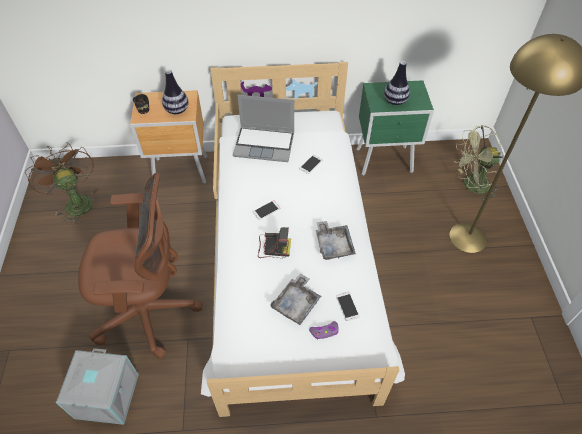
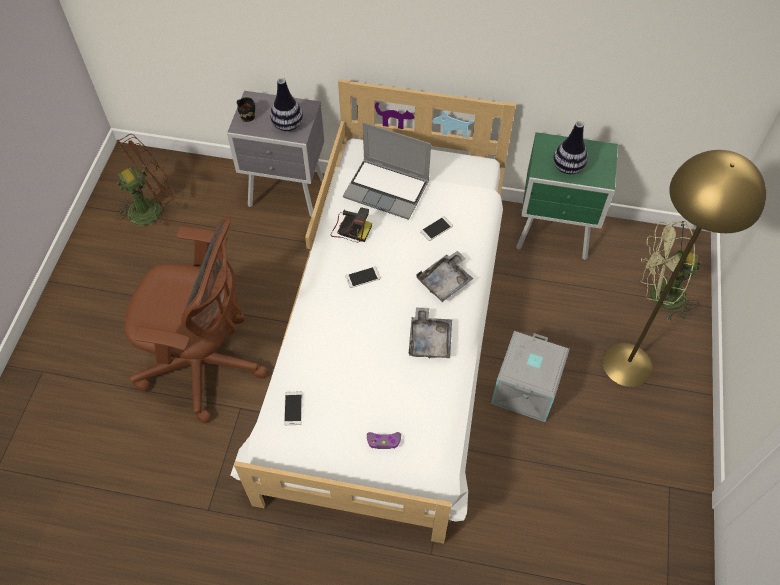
camera: 15 degrees right, 5 degrees up
brown fan [25,142,98,224] -> brown fan turned 75 degrees clockwise [116,134,175,227]
grey storage box [56,348,139,425] -> grey storage box moved to [491,331,570,422]
brown nightstand [130,90,208,184] -> grey nightstand [227,91,324,217]
camera [258,227,291,258] -> camera moved to [331,208,372,242]
grey tray [270,273,321,325] -> grey tray moved to [416,251,473,302]
phone [336,292,360,321] -> phone moved to [284,391,302,425]

